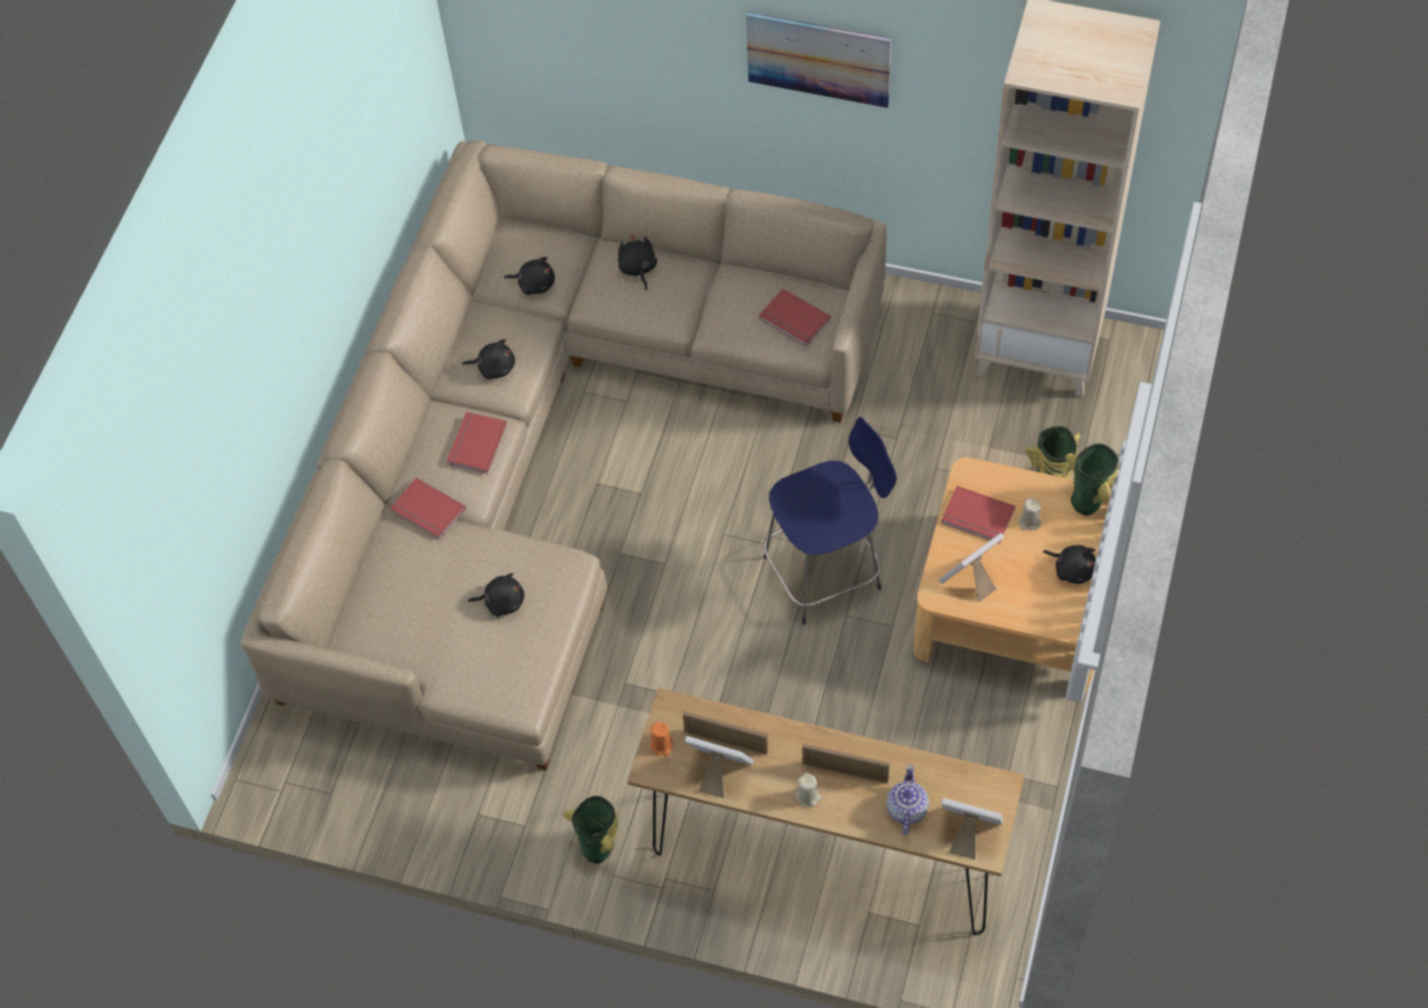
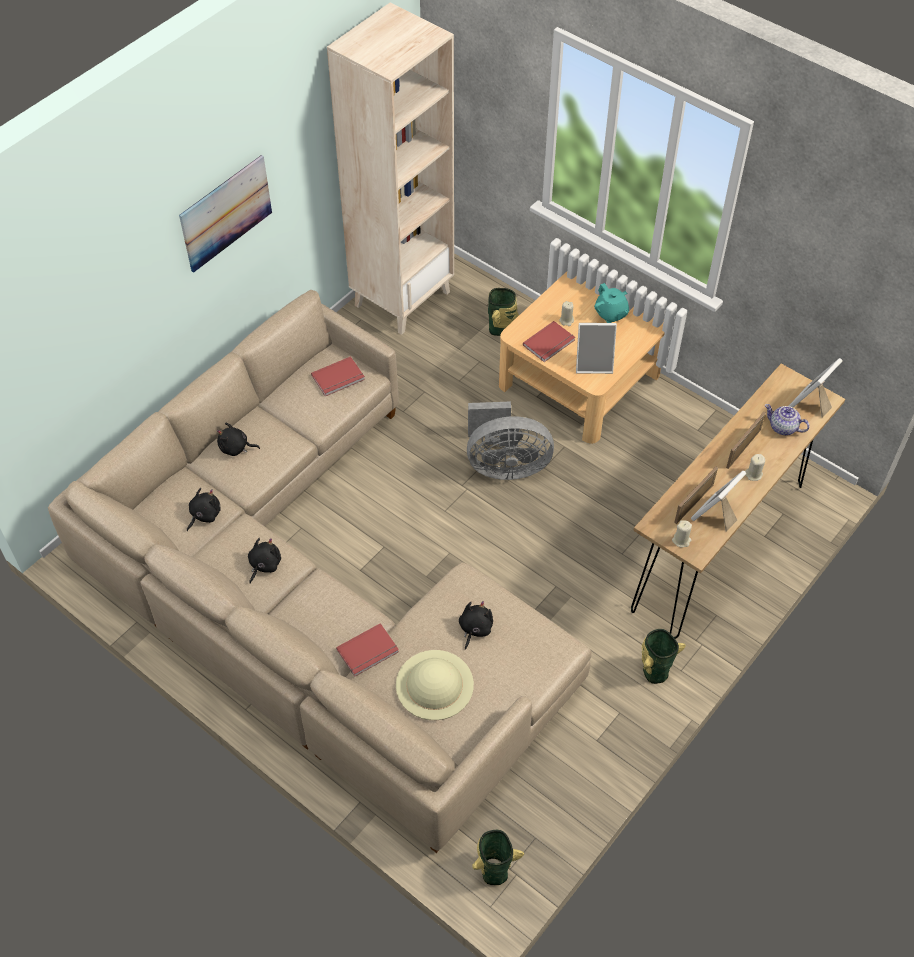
camera: 70 degrees left, 5 degrees down
red book [447,412,507,473] -> none
orange candle [650,722,673,756] -> beige candle [672,520,692,547]
blue stool [763,417,897,625] -> grey fan [467,401,554,480]
picture frame [939,533,1004,602] -> picture frame turned 75 degrees counterclockwise [576,323,617,374]
black plush toy [1043,545,1096,584] -> turquoise teapot [594,283,629,323]
vase [1065,443,1119,515] -> vase moved to [472,830,524,885]
none -> beige hat [396,650,474,720]

